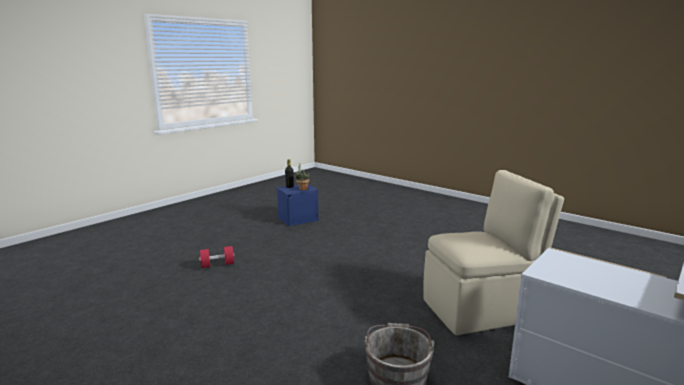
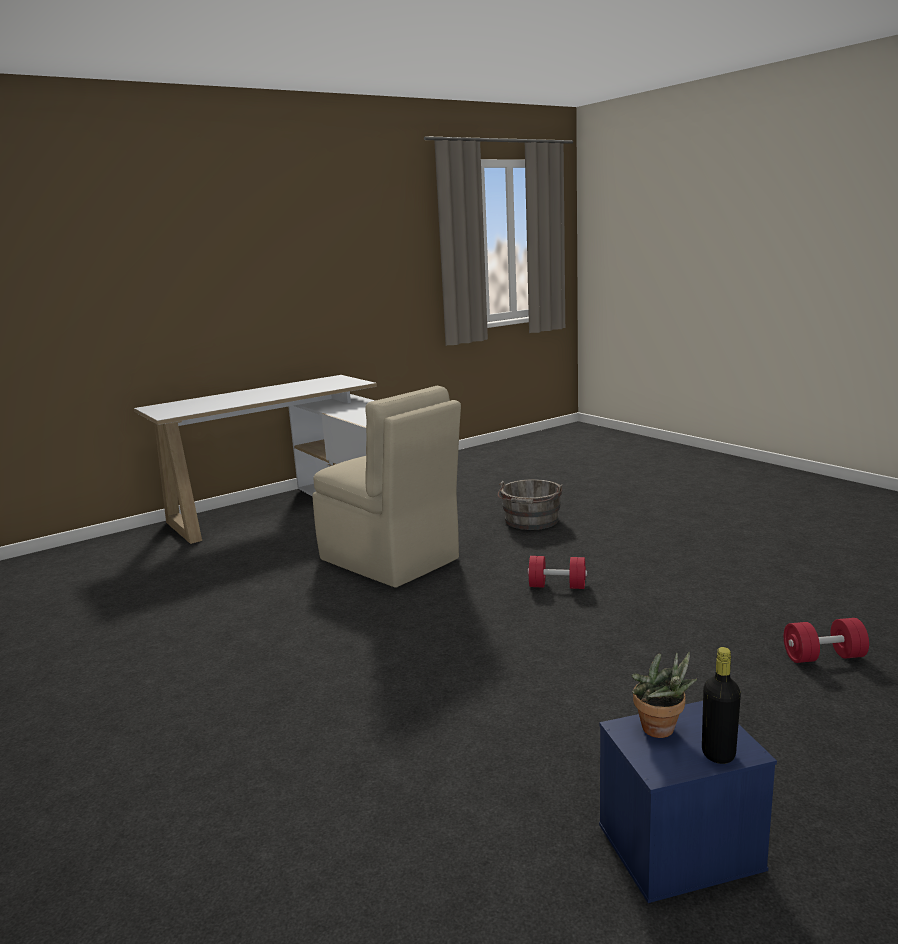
camera: 165 degrees left, 0 degrees up
beige chair [423,170,564,335] -> beige chair turned 135 degrees counterclockwise [312,386,461,588]
none -> red dumbbell [528,556,587,589]

